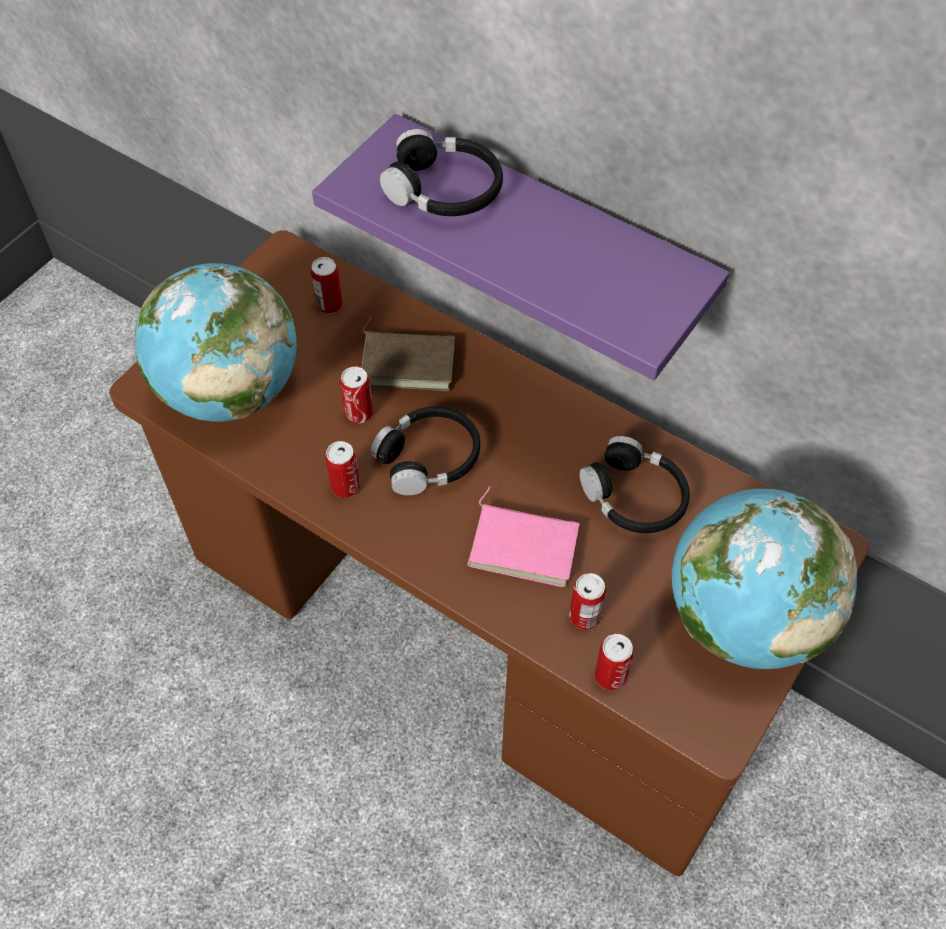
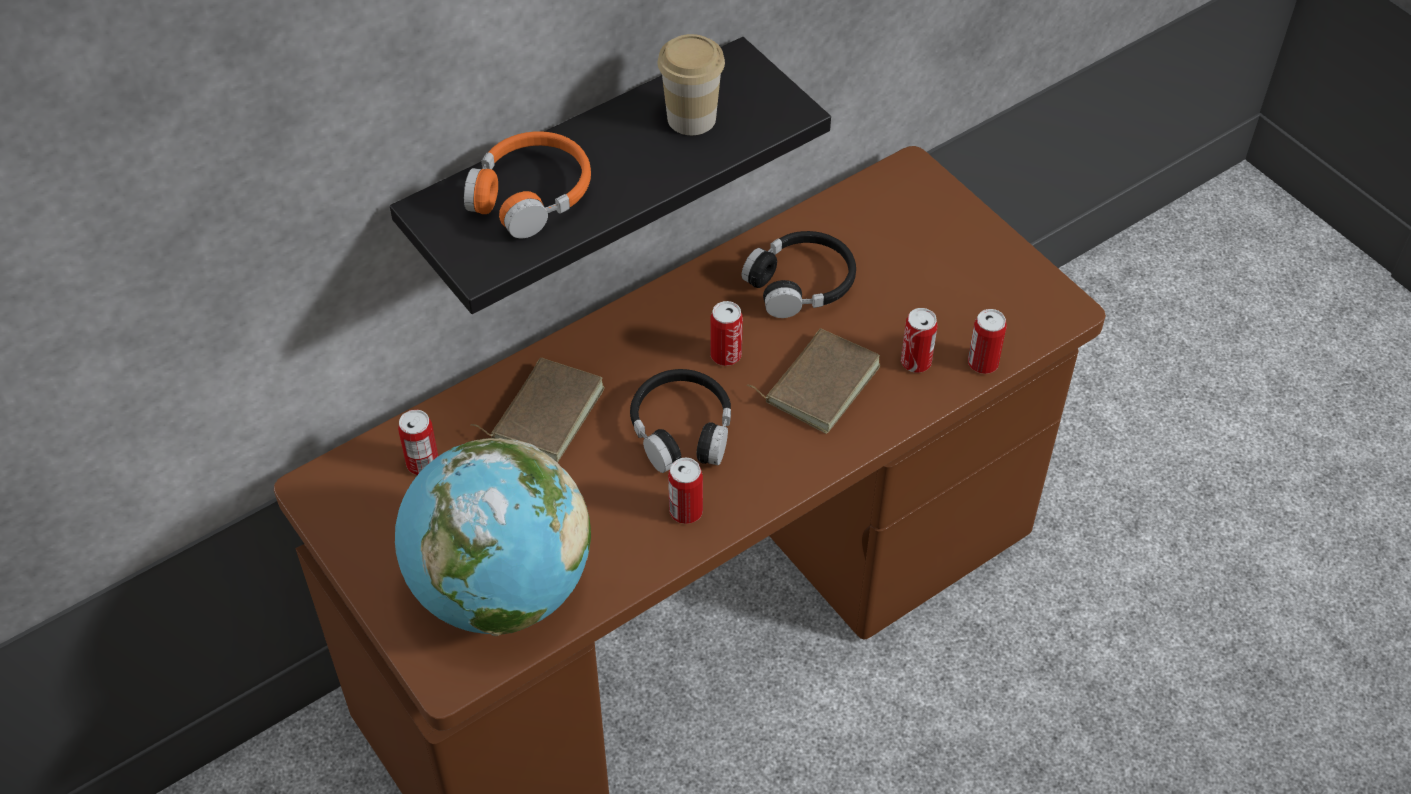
camera: 70 degrees left, 5 degrees down
purple shelf [312,114,729,380] -> black shelf [390,37,831,314]
can [340,367,373,423] -> can moved to [710,301,743,366]
black headphones [380,129,503,216] -> orange headphones [464,131,591,239]
pink book [467,486,580,587] -> brown book [747,328,881,434]
globe [672,489,857,669] -> none
none -> cup [658,34,725,135]

